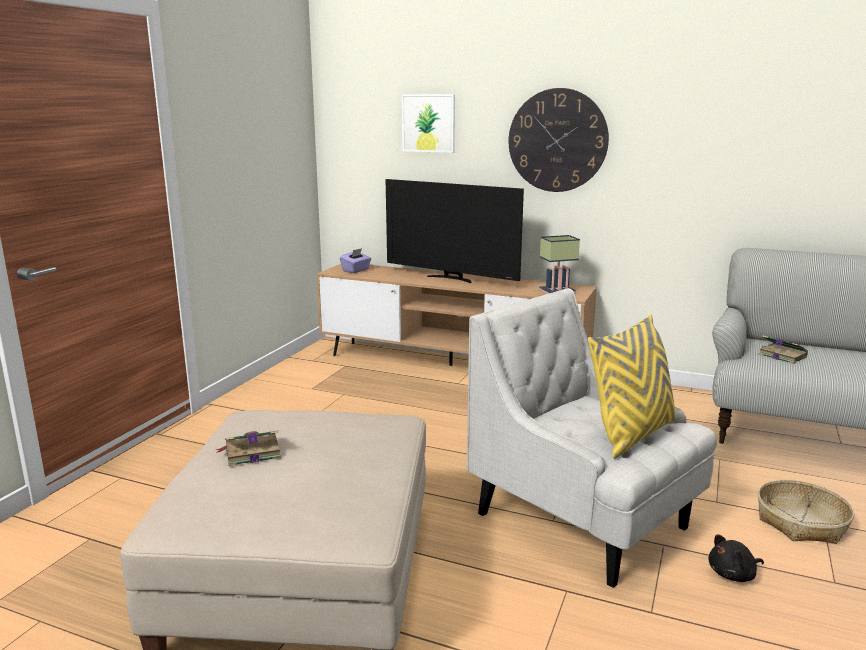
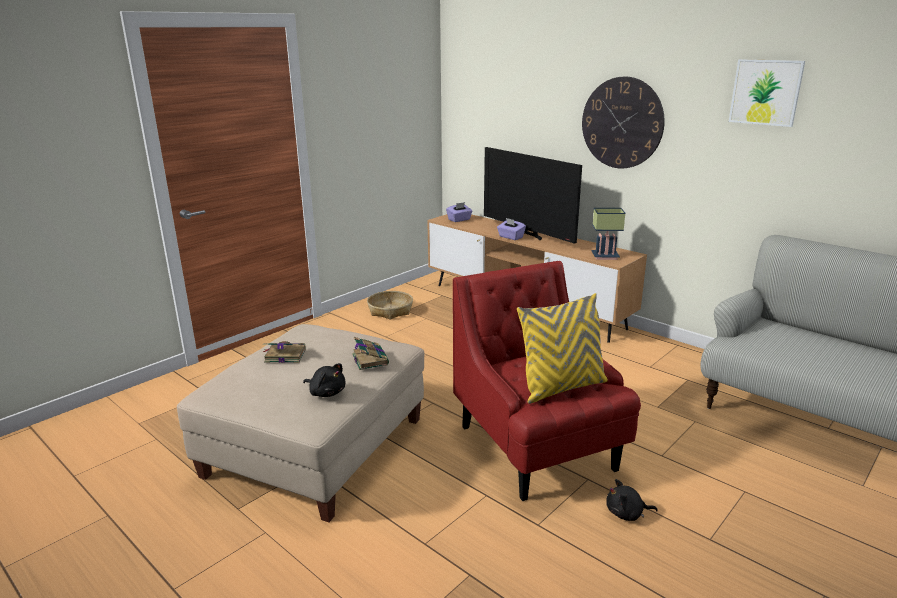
camera: 20 degrees right, 5 degrees up
picture [402,94,455,153] -> picture moved to [729,59,805,127]
white armchair [467,288,717,588] -> red armchair [453,261,641,501]
basket [758,480,854,544] -> basket moved to [367,291,413,320]
book [759,336,808,364] -> book moved to [352,337,389,370]
none -> black plush toy [303,363,346,397]
none -> purple tissue box [497,218,526,240]

